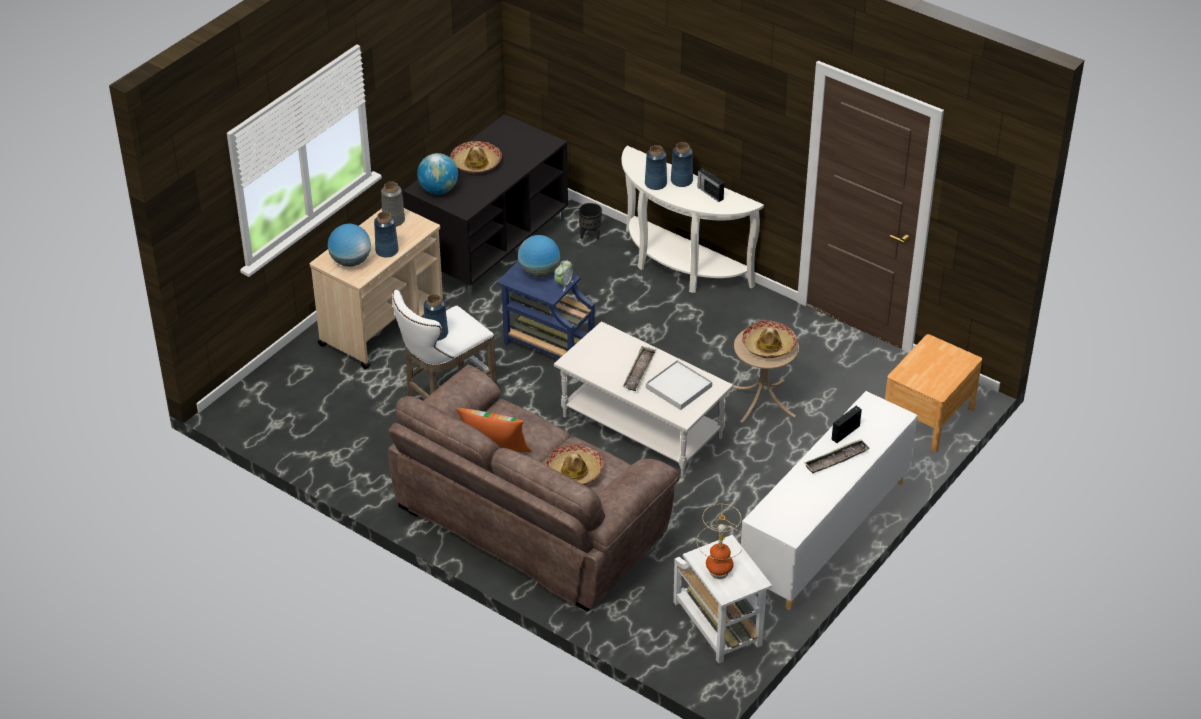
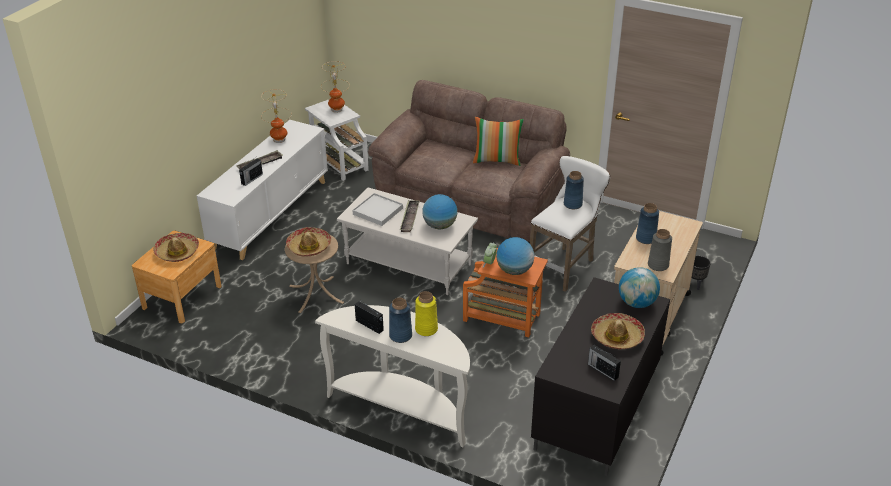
camera: 170 degrees right, 5 degrees down
globe [328,224,371,267] -> globe moved to [422,194,457,229]
blue side table [497,261,595,359] -> orange side table [463,248,548,337]
hat [546,445,604,485] -> hat moved to [153,233,199,262]
black planter [578,203,602,240] -> black planter moved to [692,256,711,290]
blue vase [645,145,667,190] -> yellow vase [415,291,438,336]
none -> table lamp [261,89,292,143]
none -> radio [588,345,621,381]

